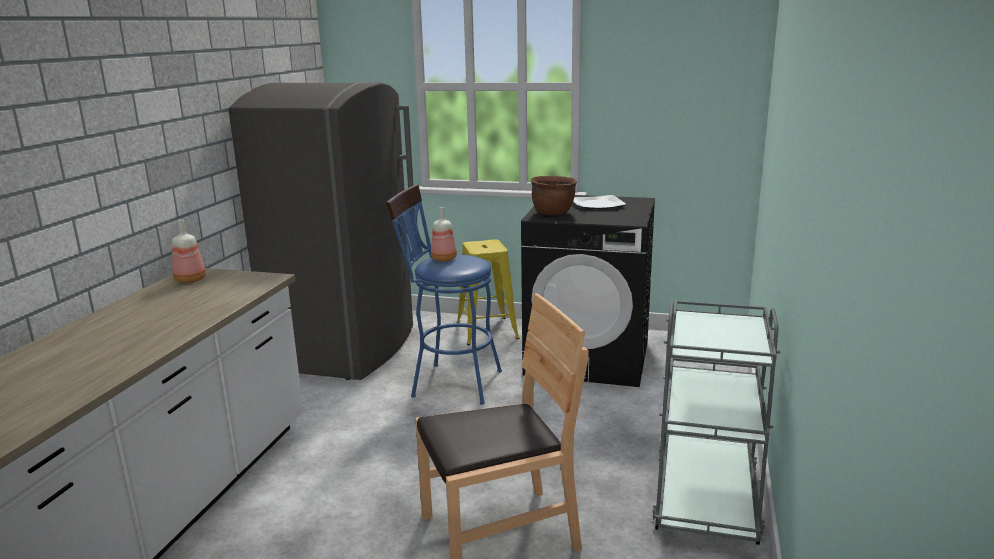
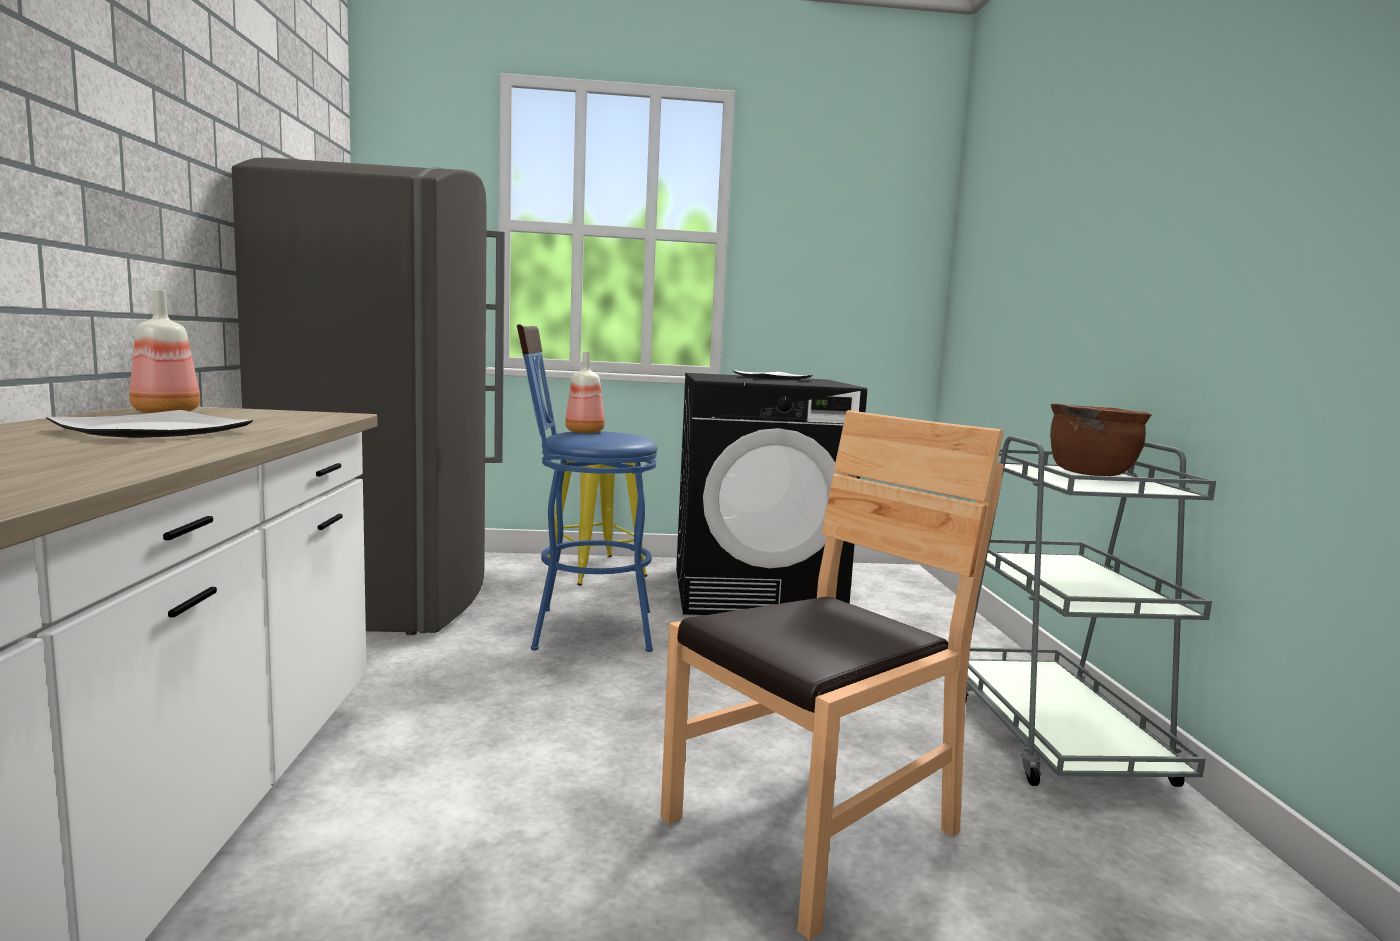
camera: 20 degrees left, 10 degrees down
brown cooking pot [530,176,577,215] -> brown cooking pot moved to [1050,403,1152,476]
none -> plate [47,410,253,438]

